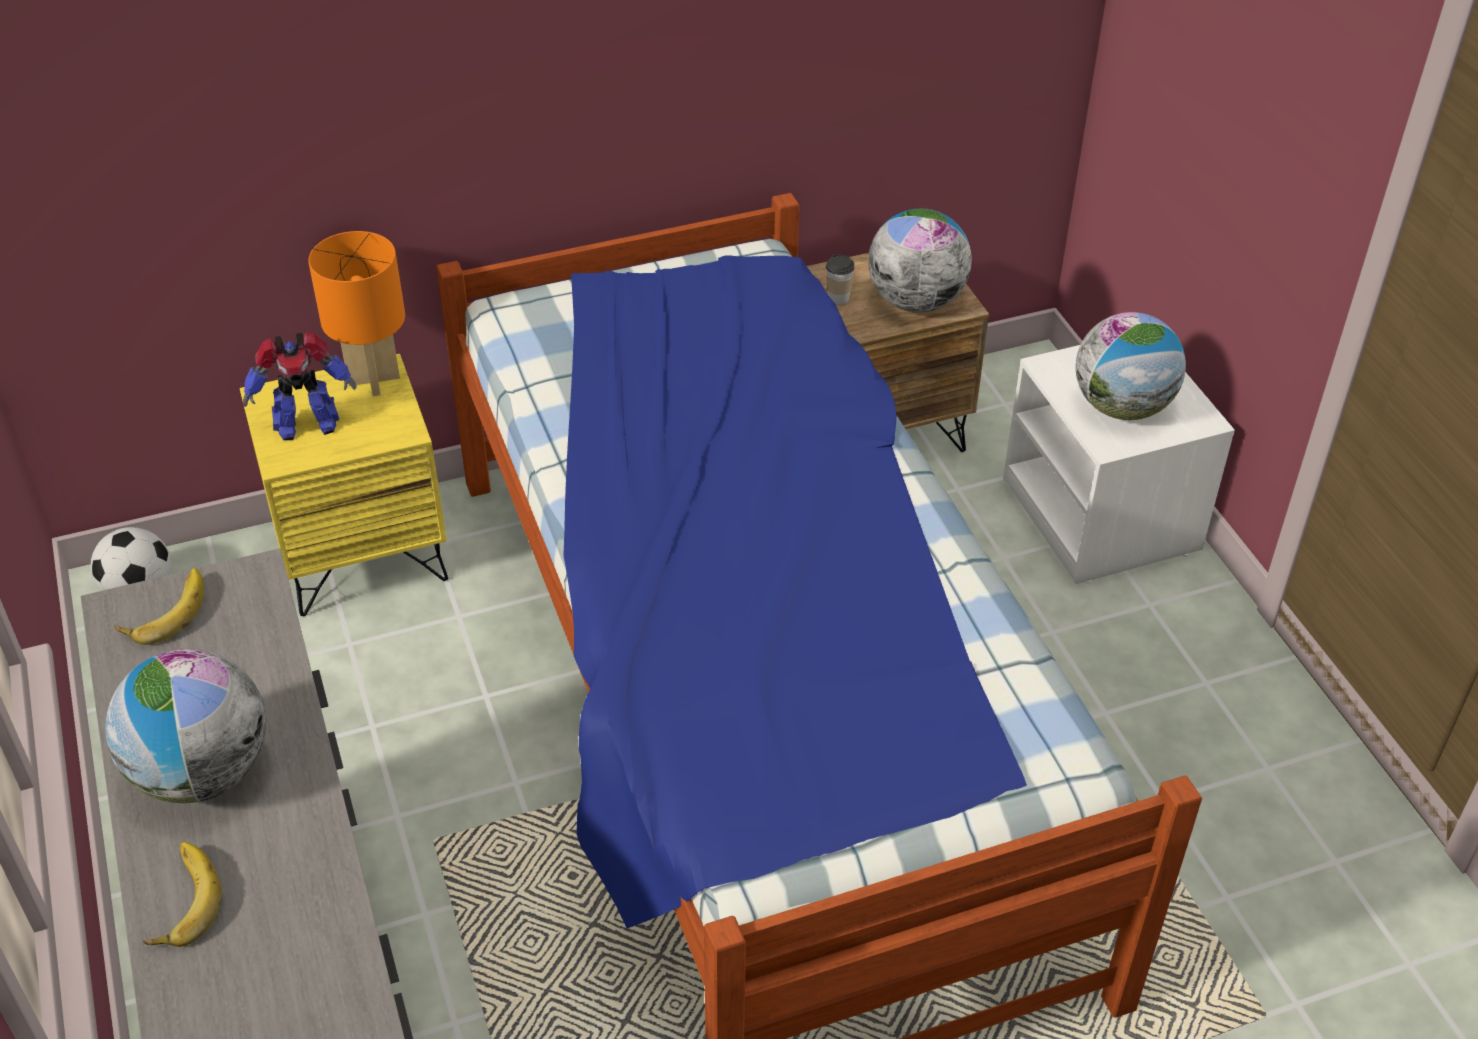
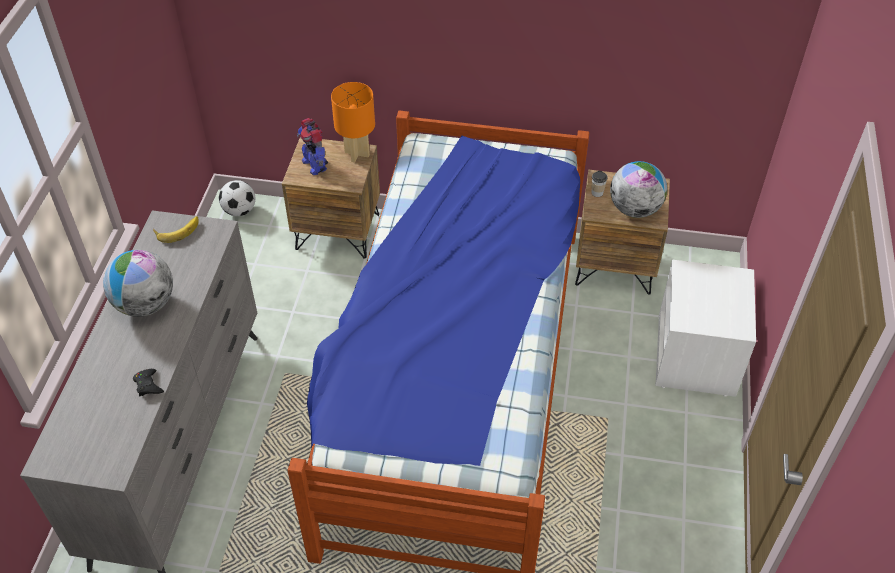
camera: 30 degrees right, 5 degrees up
banana [143,842,222,947] -> none
yellow nightstand [240,354,448,616] -> brown nightstand [282,138,380,259]
toy robot [243,332,357,440] -> toy robot turned 45 degrees clockwise [297,118,328,175]
globe [1076,312,1186,420] -> none
none -> black game controller [133,369,164,396]

